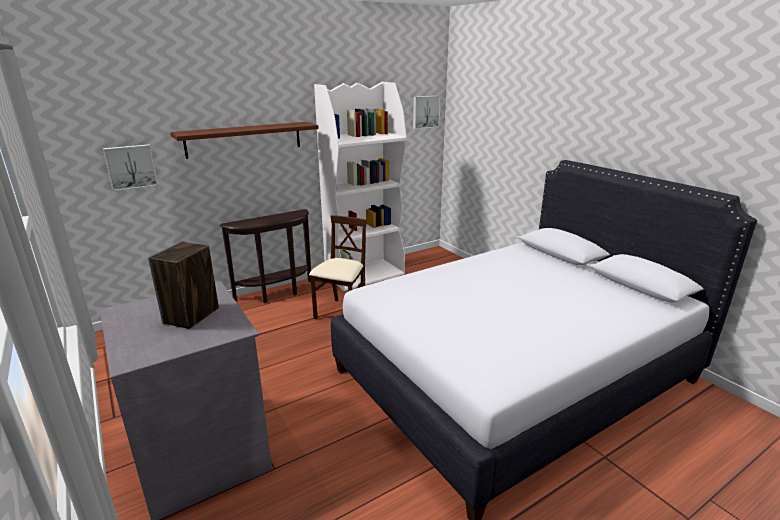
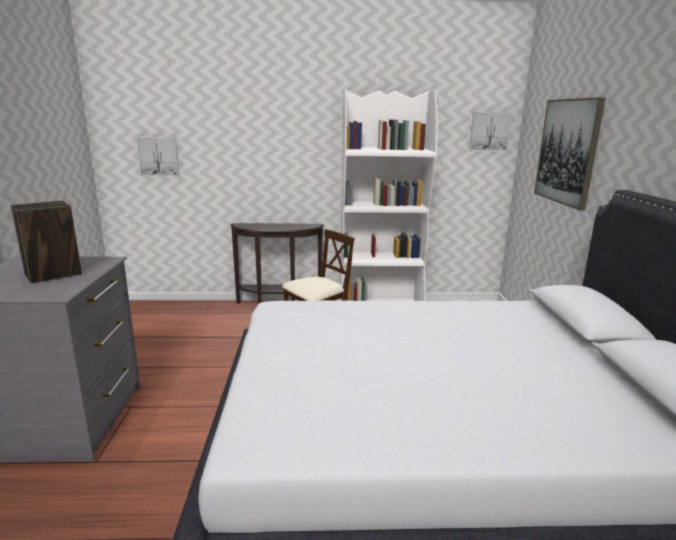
camera: 30 degrees right, 5 degrees down
brown shelf [170,122,319,159] -> none
none -> picture [534,97,606,211]

